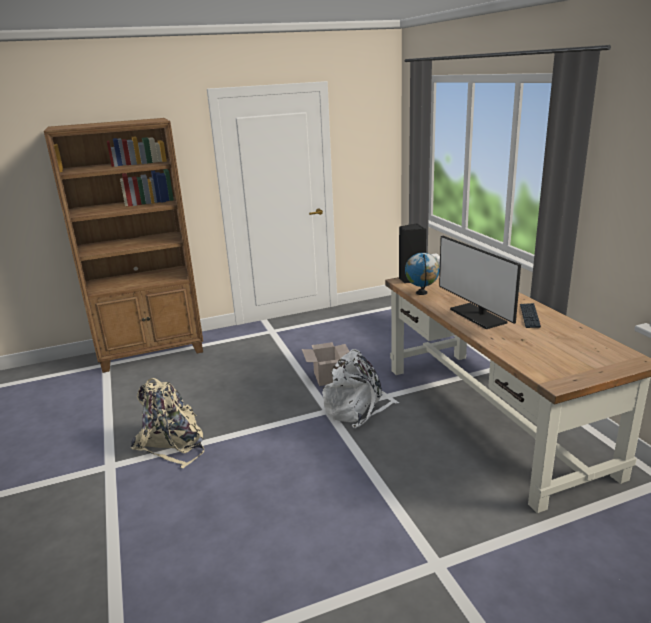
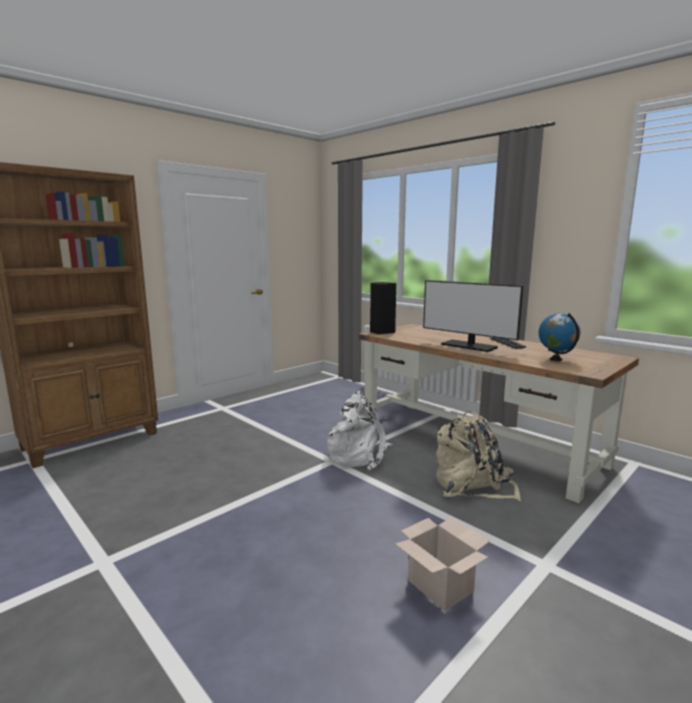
camera: 25 degrees left, 10 degrees down
beige backpack [131,378,204,469] -> beige backpack moved to [436,411,521,501]
cardboard box [302,342,350,386] -> cardboard box moved to [395,517,490,611]
globe [405,253,440,295] -> globe moved to [538,313,581,361]

